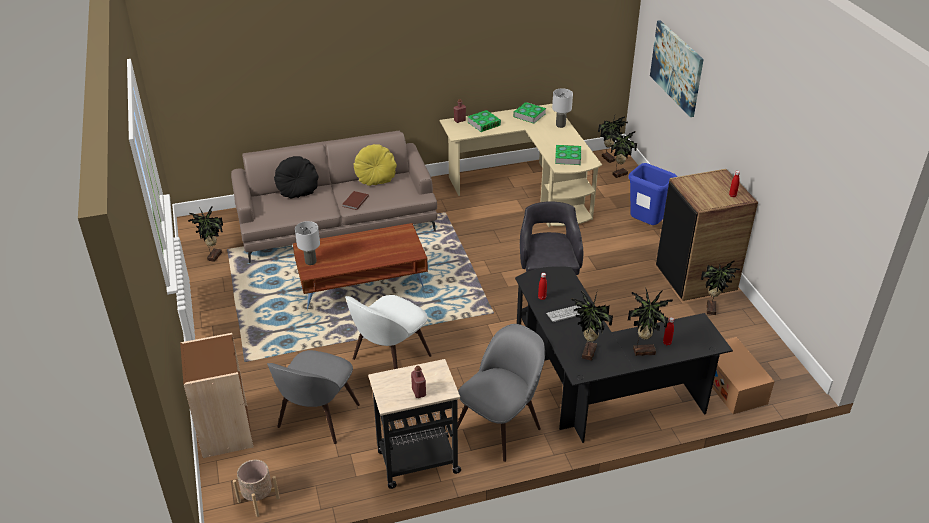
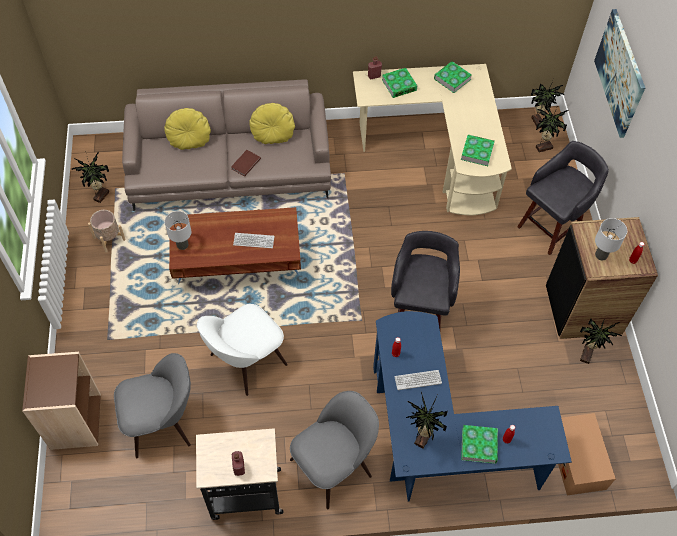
camera: 10 degrees right, 20 degrees up
beige planter [233,460,280,517] -> beige planter moved to [88,210,126,253]
grey chair [267,350,360,444] -> grey chair turned 135 degrees counterclockwise [114,353,191,459]
black pillow [274,156,319,199] -> yellow pillow [164,108,211,150]
black desk [515,266,733,443] -> blue desk [373,311,572,501]
white table lamp [552,88,573,128] -> white table lamp moved to [595,218,627,260]
blue trash can [628,163,677,225] -> grey stool [517,141,609,255]
potted plant [628,288,673,356] -> book [461,425,498,464]
none -> keyboard [233,233,274,248]

